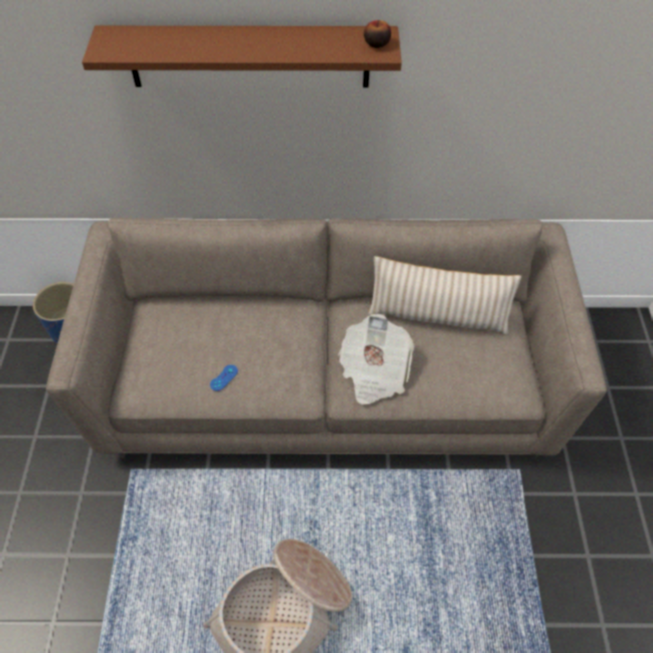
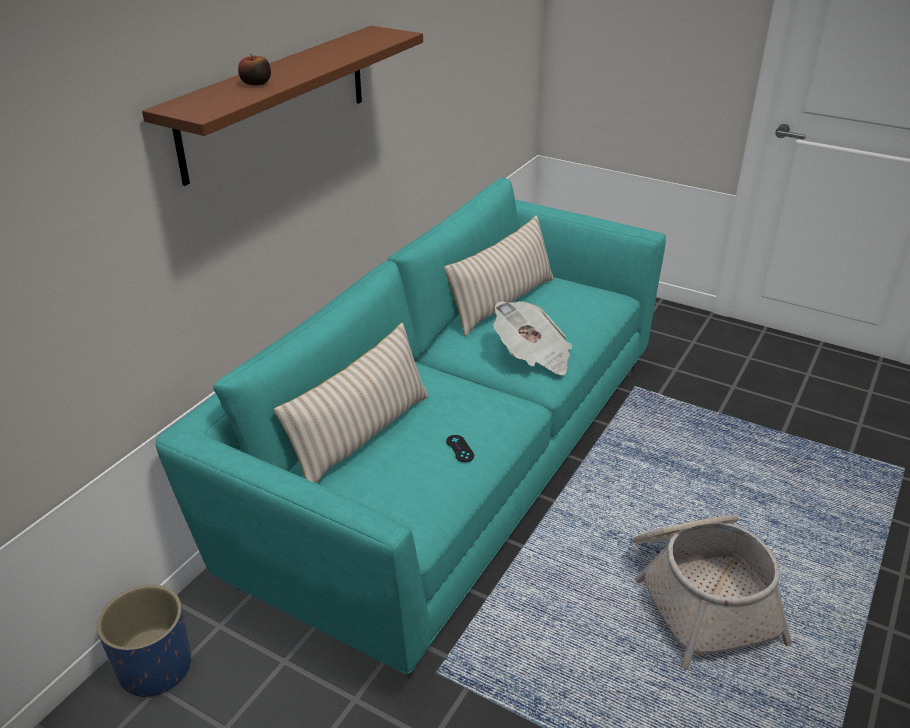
camera: 60 degrees left, 20 degrees down
beige sofa [46,218,607,459] -> turquoise sofa [156,178,666,679]
blue game controller [210,365,238,391] -> black game controller [446,435,474,462]
apple [364,20,391,48] -> apple moved to [238,54,271,85]
none -> beige pillow [274,323,429,484]

